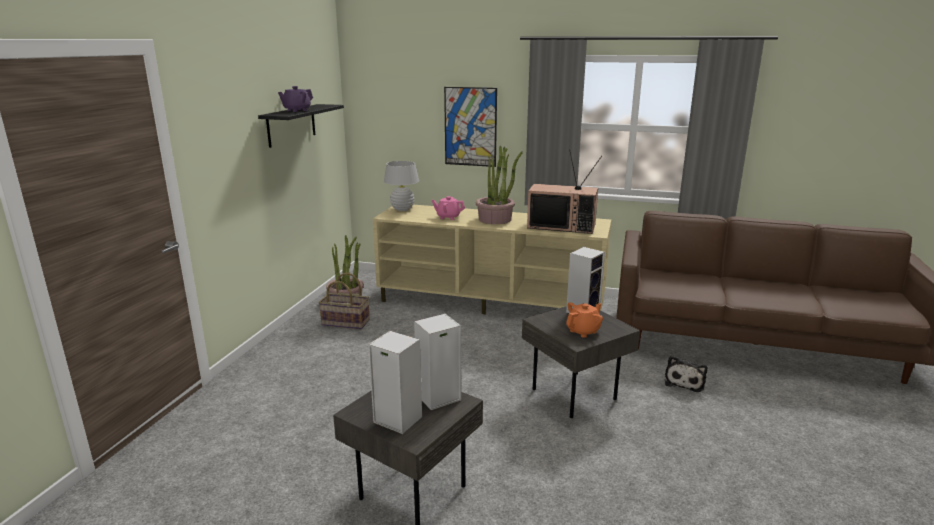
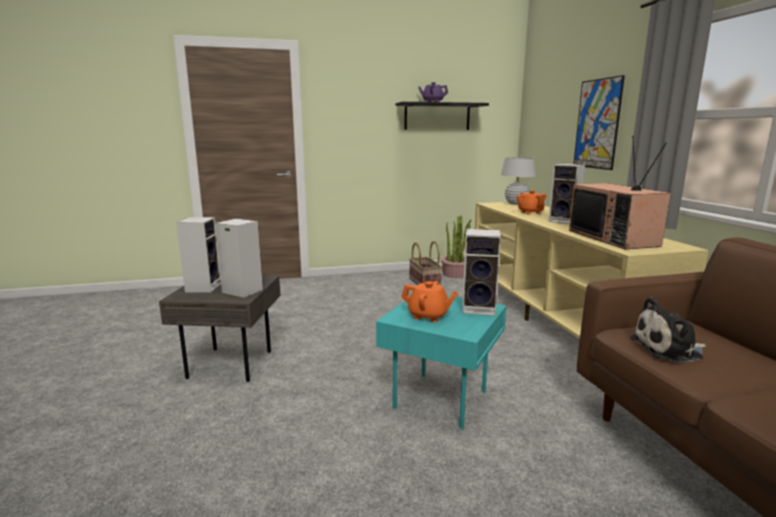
camera: 60 degrees right, 5 degrees down
pink teapot [431,196,465,220] -> orange teapot [517,190,546,214]
potted plant [476,146,523,224] -> speaker [548,164,585,224]
grey side table [522,306,640,418] -> turquoise side table [376,296,506,429]
plush toy [665,356,708,392] -> plush toy moved to [630,297,706,362]

